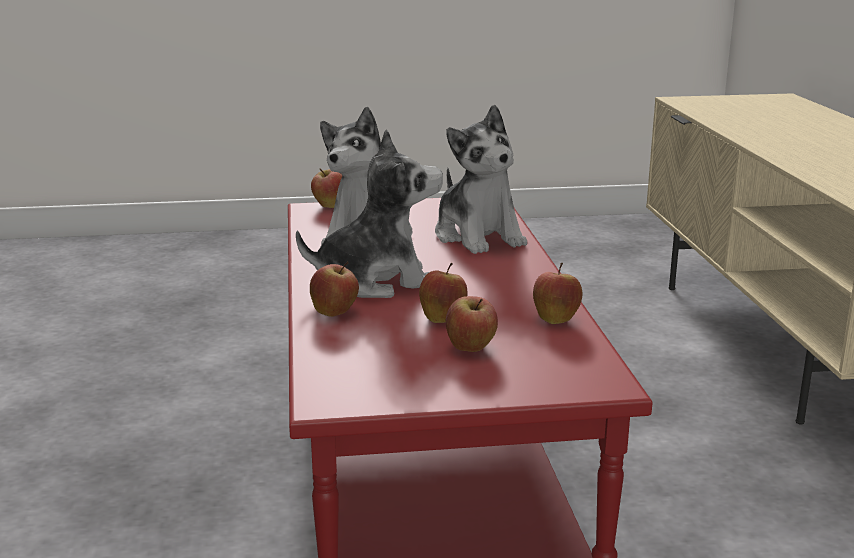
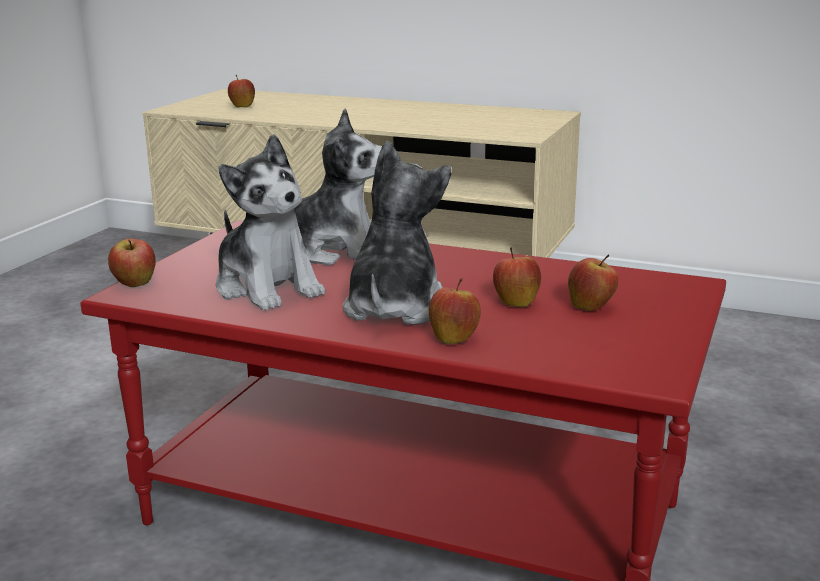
camera: 60 degrees left, 0 degrees up
apple [533,263,582,324] -> apple moved to [228,75,255,108]

